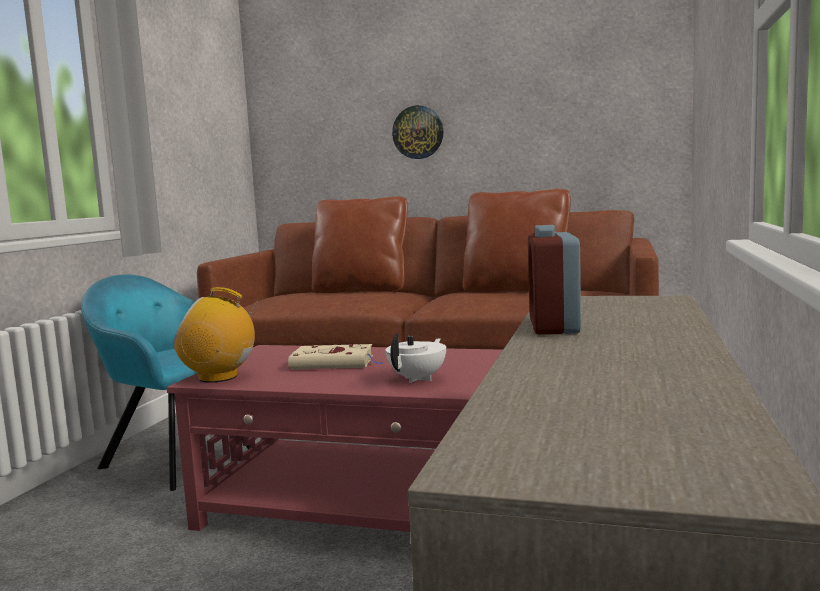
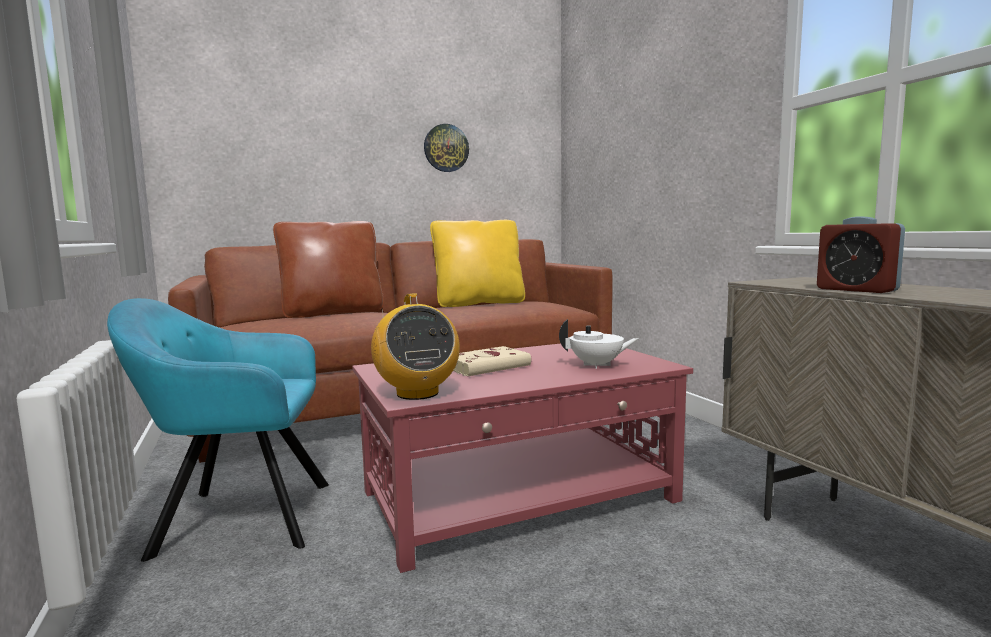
camera: 40 degrees left, 0 degrees up
radio [173,287,259,383] -> radio turned 75 degrees counterclockwise [371,293,460,400]
white teapot [386,333,446,383] -> white teapot turned 105 degrees clockwise [559,319,639,369]
wall clock [392,105,444,159] -> wall clock moved to [424,124,469,172]
brown pillow [463,189,571,292] -> yellow pillow [430,220,525,307]

